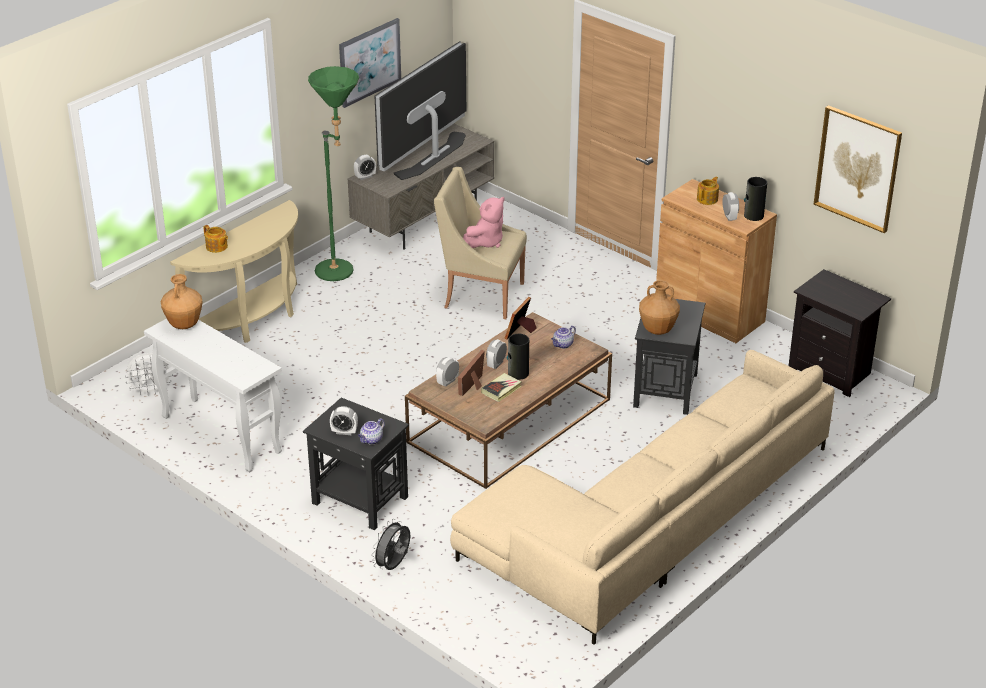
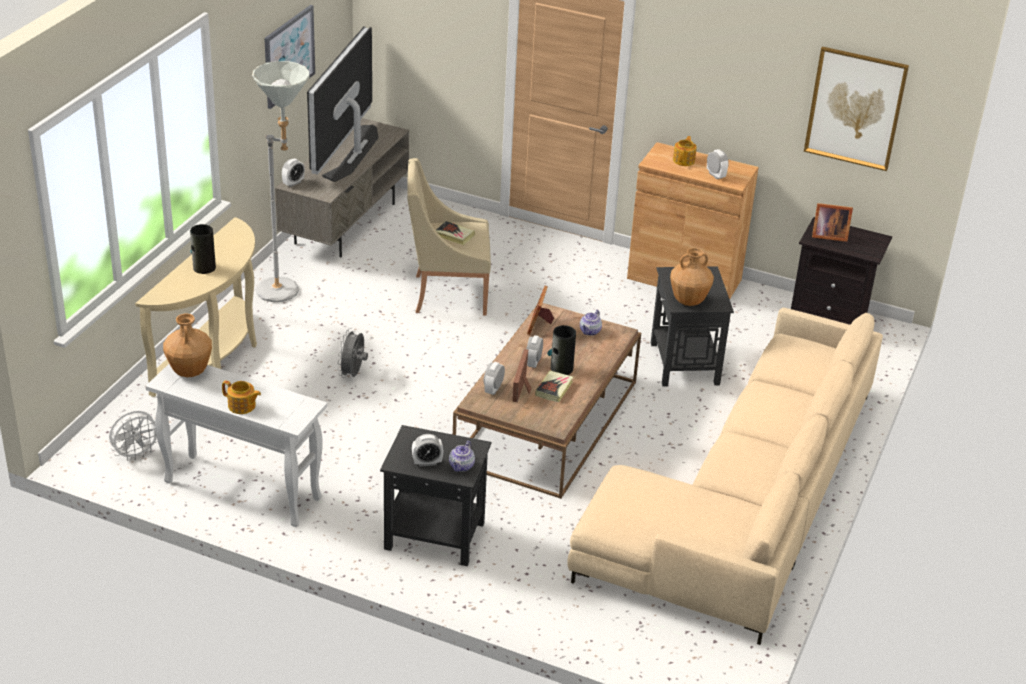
camera: 20 degrees left, 0 degrees up
teapot [204,225,228,253] -> teapot moved to [222,380,261,414]
green floor lamp [308,66,359,281] -> grey floor lamp [252,61,310,302]
grey fan [371,519,410,570] -> grey fan moved to [337,328,368,378]
pink plush toy [463,197,504,248] -> book [436,221,475,245]
vase [744,177,767,221] -> vase moved to [190,224,216,274]
none -> picture frame [812,203,853,242]

